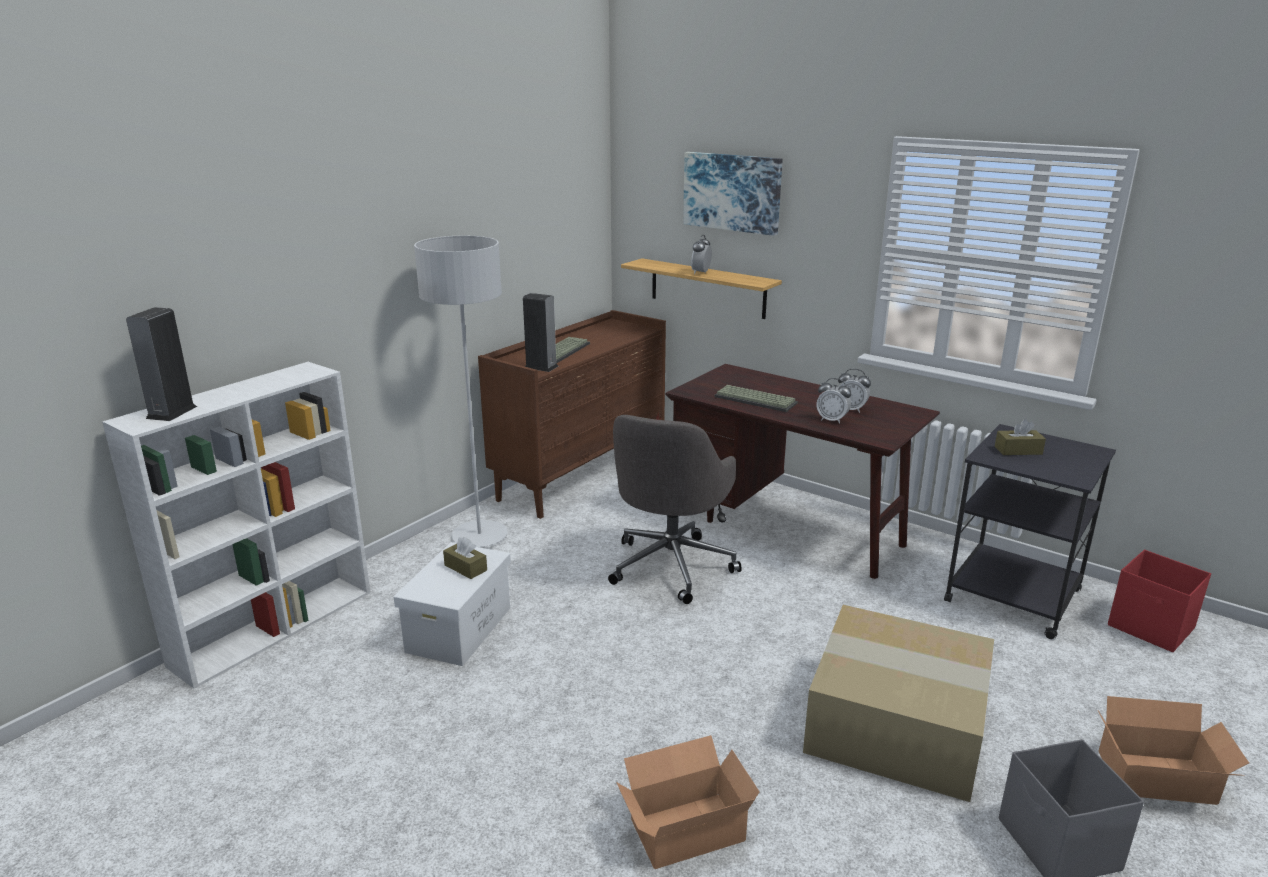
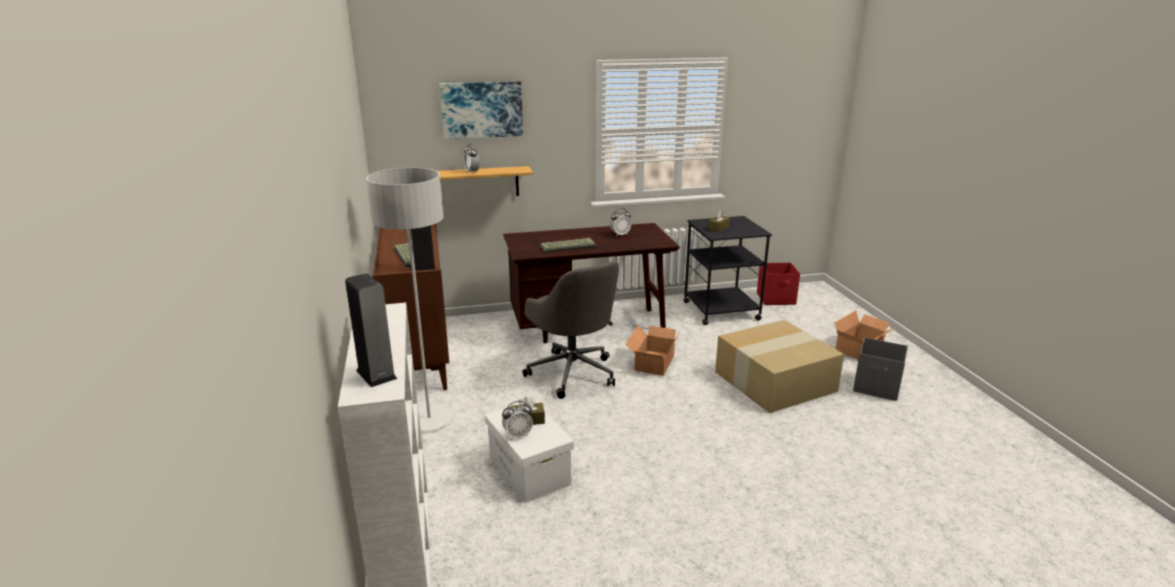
camera: 50 degrees left, 0 degrees up
cardboard box [616,735,760,869] -> cardboard box moved to [626,326,681,376]
alarm clock [817,378,852,424] -> alarm clock moved to [502,401,533,440]

